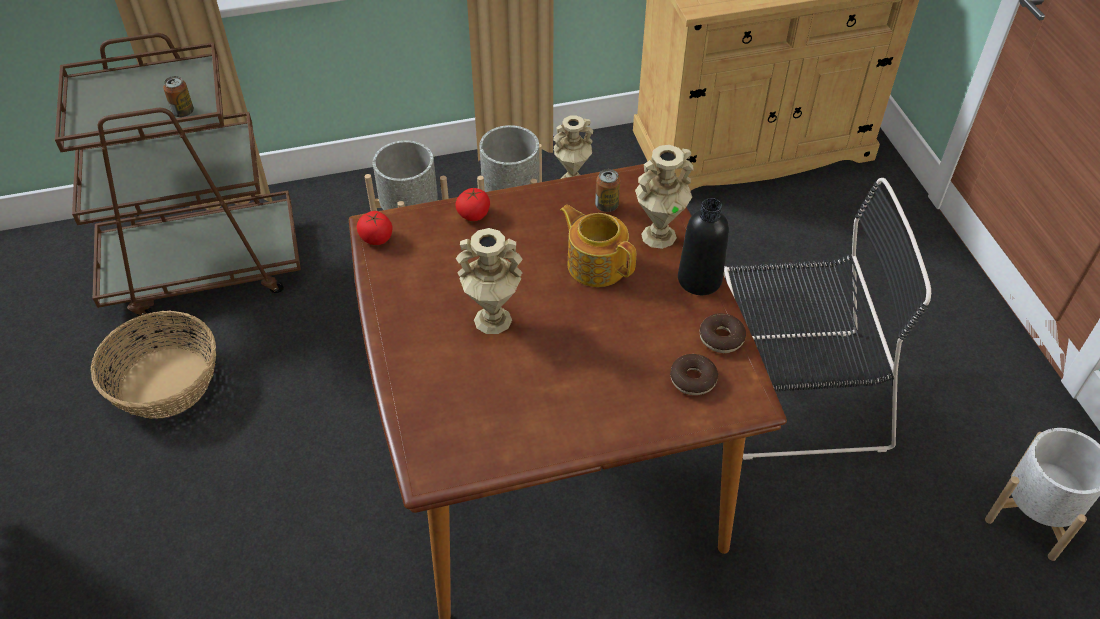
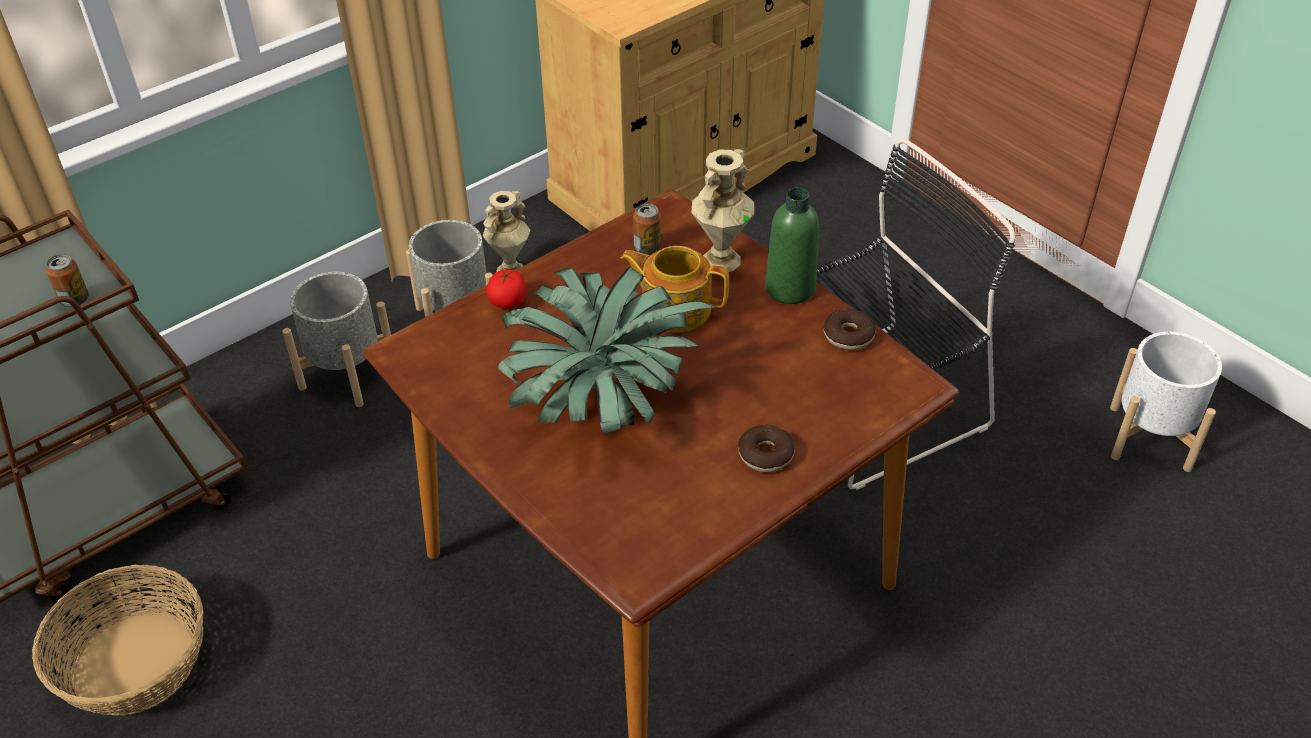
camera: 25 degrees left, 5 degrees down
tomato [357,211,392,245] -> none
beige vase [456,228,523,334] -> potted plant [498,267,719,434]
donut [670,354,718,395] -> donut moved to [738,425,795,472]
black bottle [678,198,729,295] -> green bottle [765,188,819,304]

